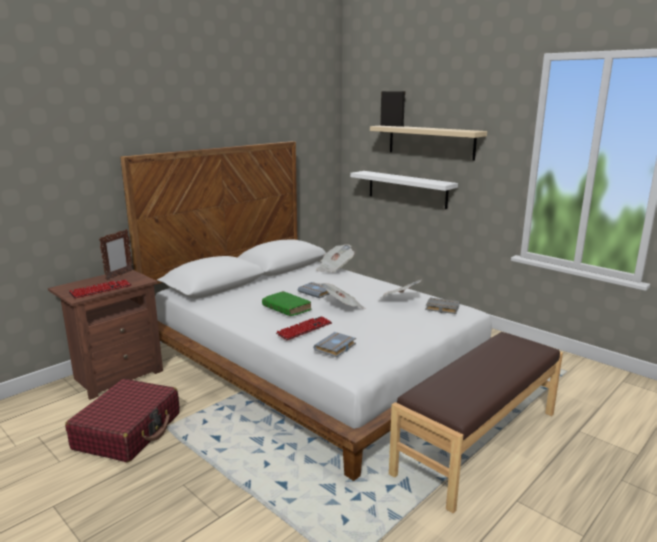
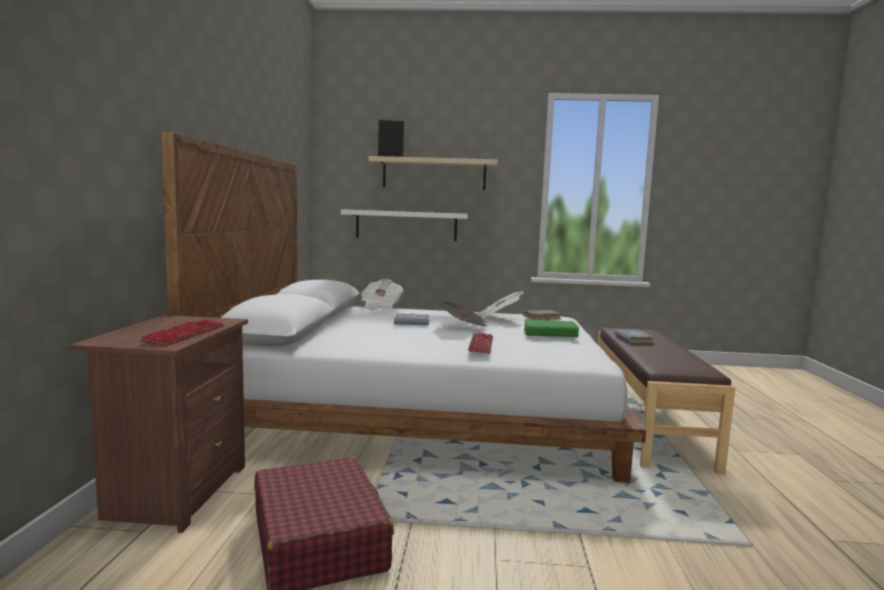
camera: 40 degrees left, 10 degrees down
picture frame [99,229,133,280] -> none
green book [262,291,311,316] -> green book moved to [524,319,579,338]
grey book [313,332,356,357] -> grey book moved to [614,329,654,343]

